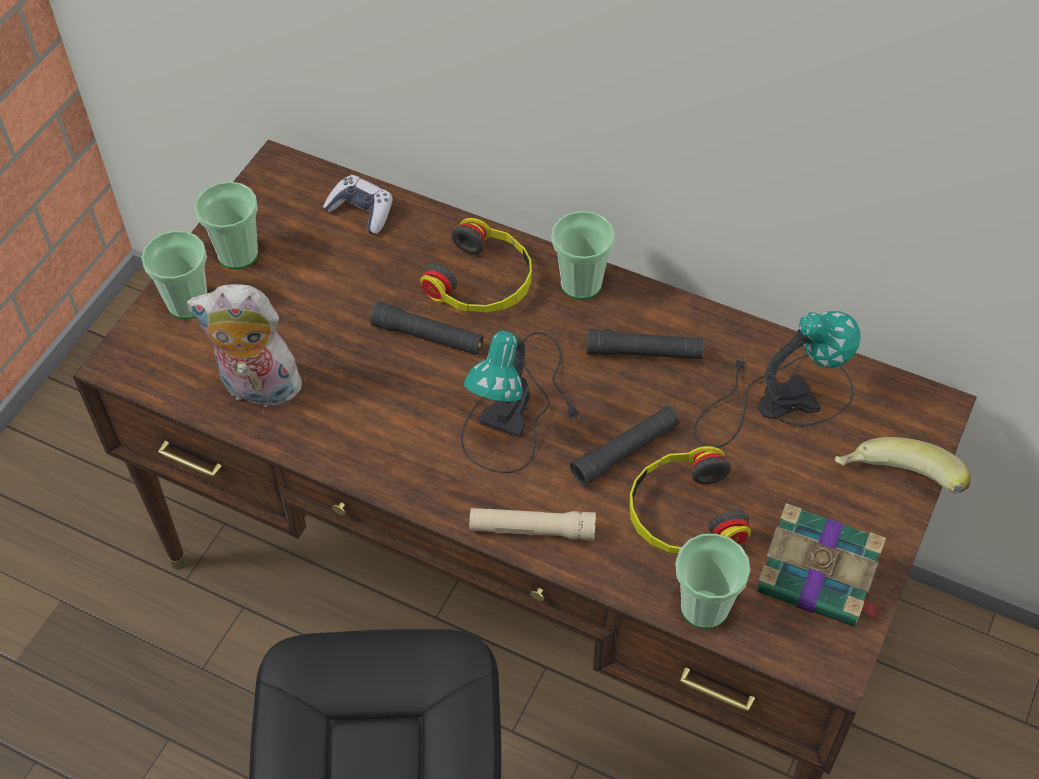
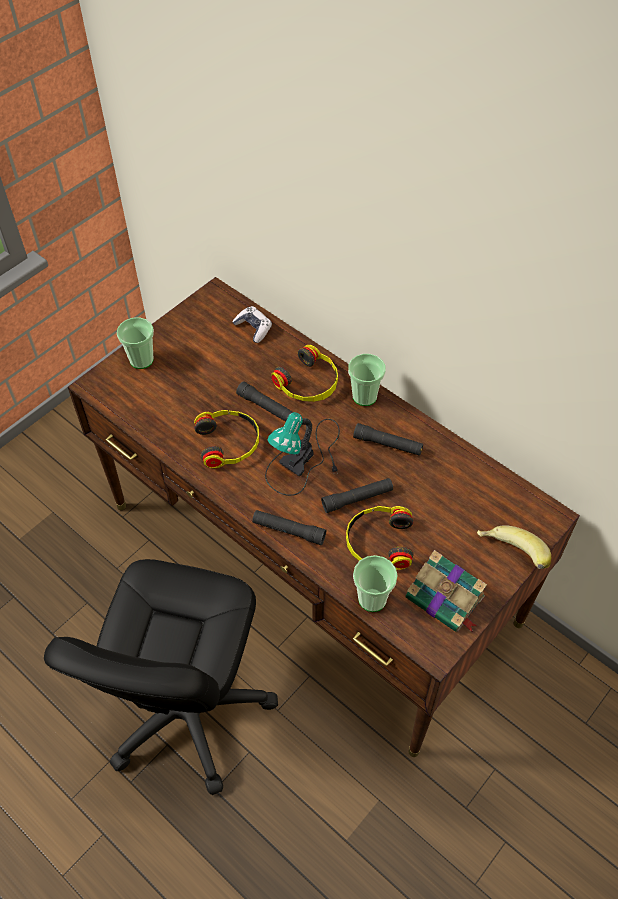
camera: 15 degrees right, 0 degrees up
plush toy [187,284,305,412] -> none
cup [195,181,258,269] -> none
beige flashlight [469,508,596,541] -> black flashlight [252,510,326,545]
table lamp [694,311,861,448] -> none
none -> headphones [194,410,259,469]

